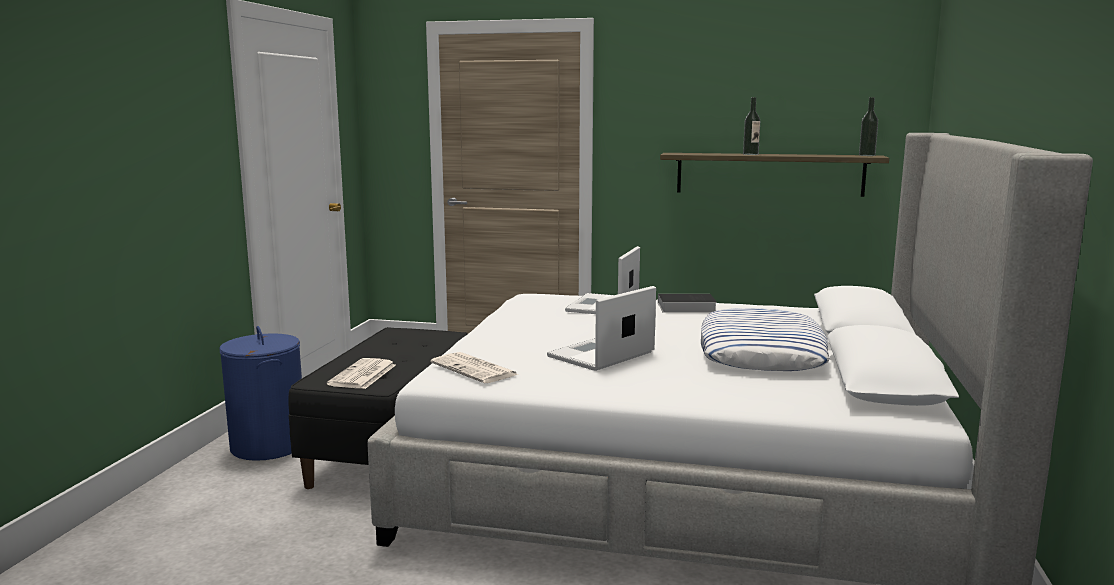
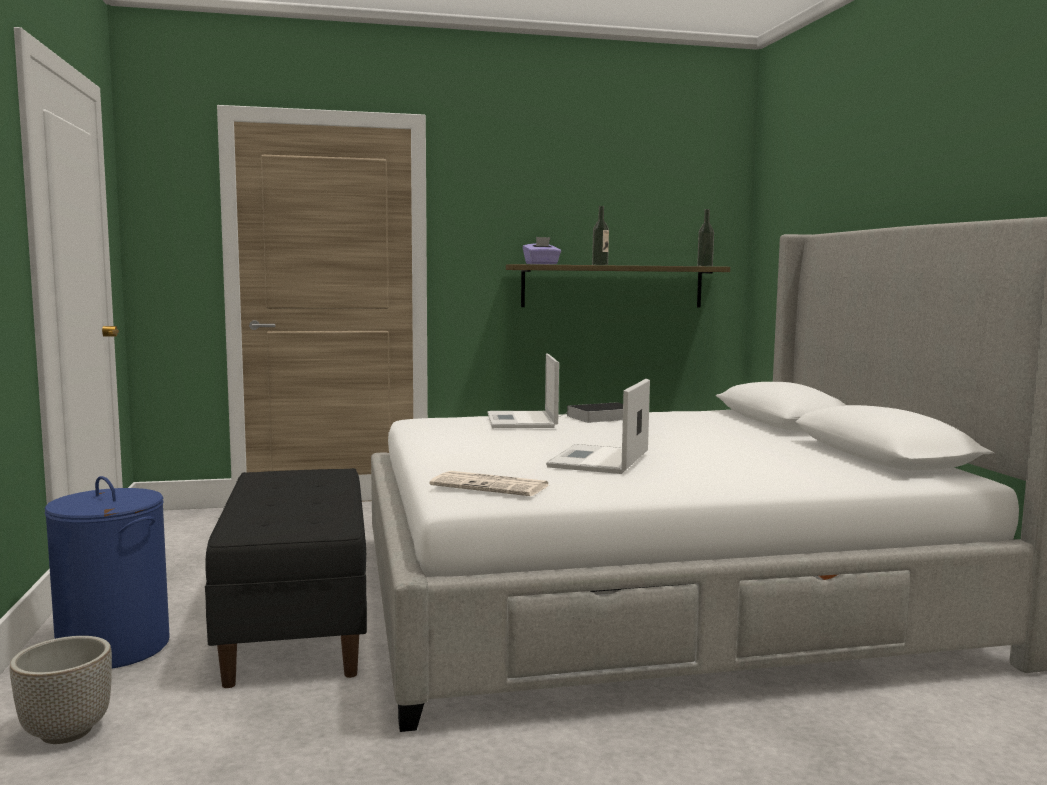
camera: 25 degrees left, 5 degrees down
newspaper [327,358,396,389] -> none
pillow [701,308,830,371] -> none
none -> planter [9,636,112,744]
none -> purple tissue box [523,237,561,264]

